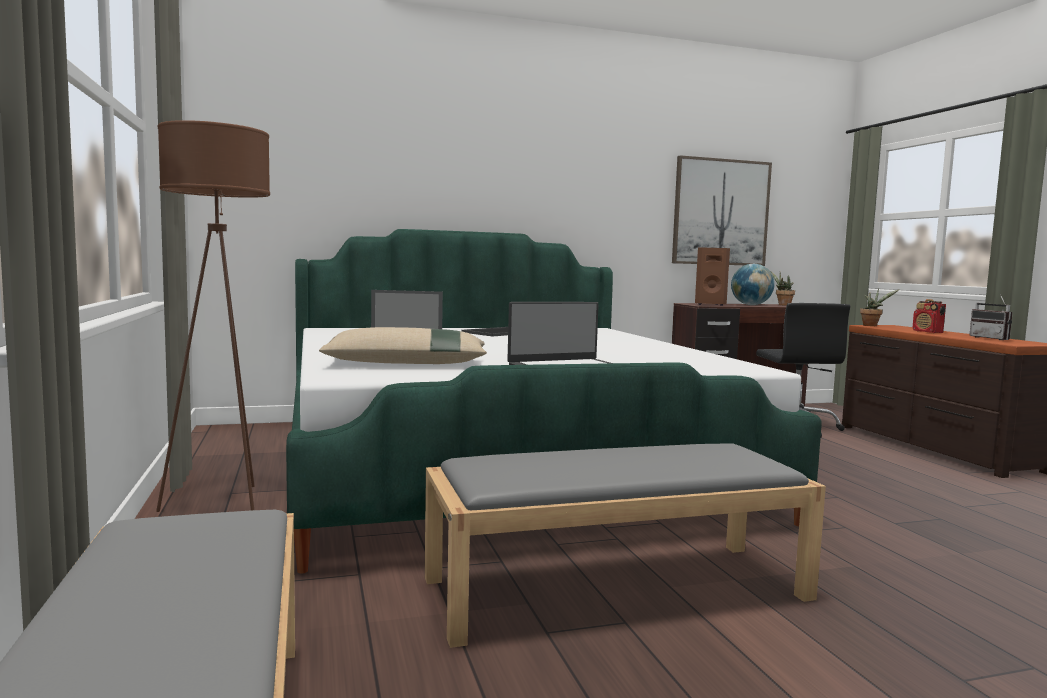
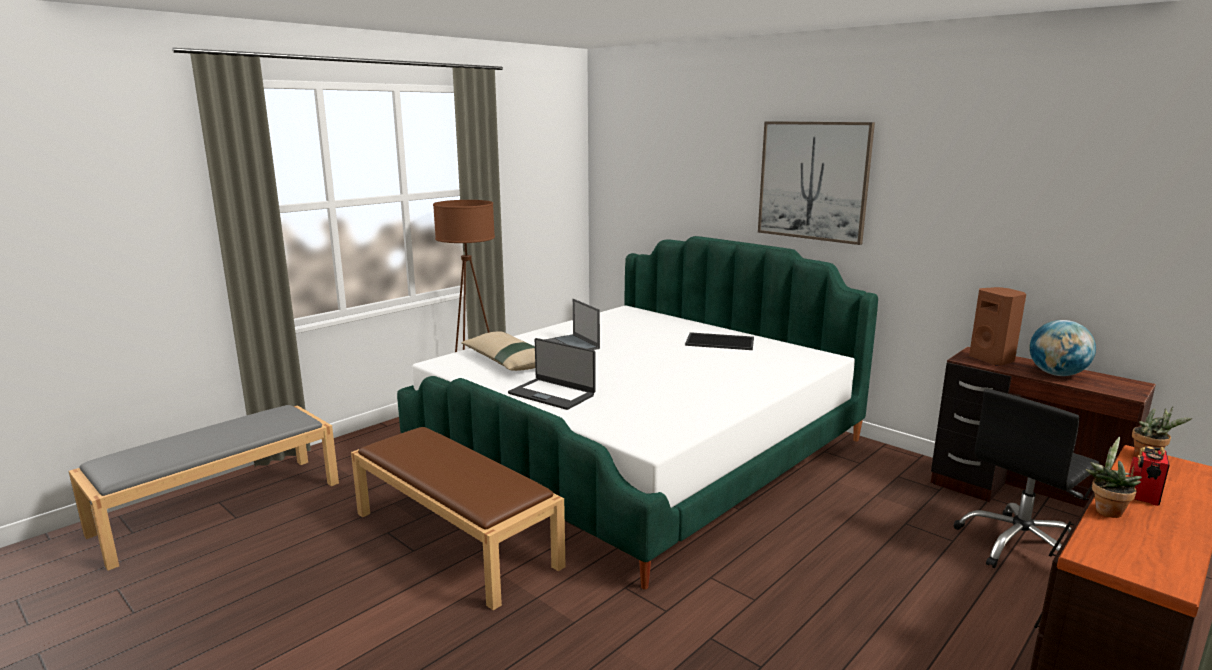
camera: 60 degrees right, 10 degrees up
grey bench [425,443,826,648] -> brown bench [351,427,566,610]
picture [672,155,772,266] -> picture moved to [758,121,875,245]
potted plant [770,271,795,306] -> potted plant moved to [1085,437,1142,518]
radio [969,294,1013,340] -> none

